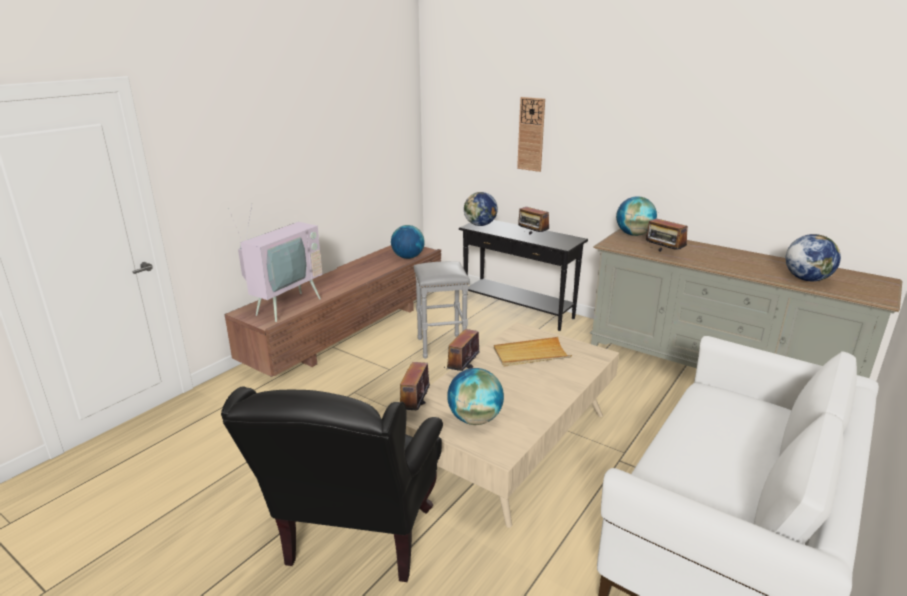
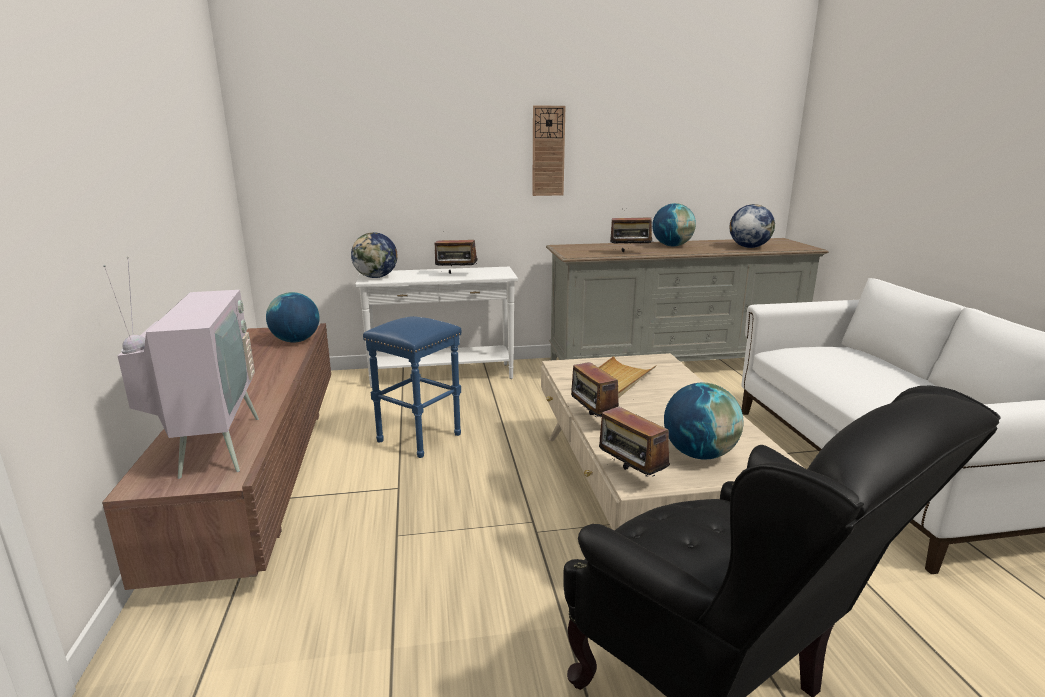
camera: 45 degrees left, 5 degrees down
grey stool [414,261,470,359] -> blue stool [363,316,462,458]
black console table [459,220,588,331] -> white console table [355,267,518,388]
wall clock [517,97,545,172] -> wall clock moved to [532,106,565,196]
globe [616,196,657,236] -> globe moved to [652,203,696,246]

